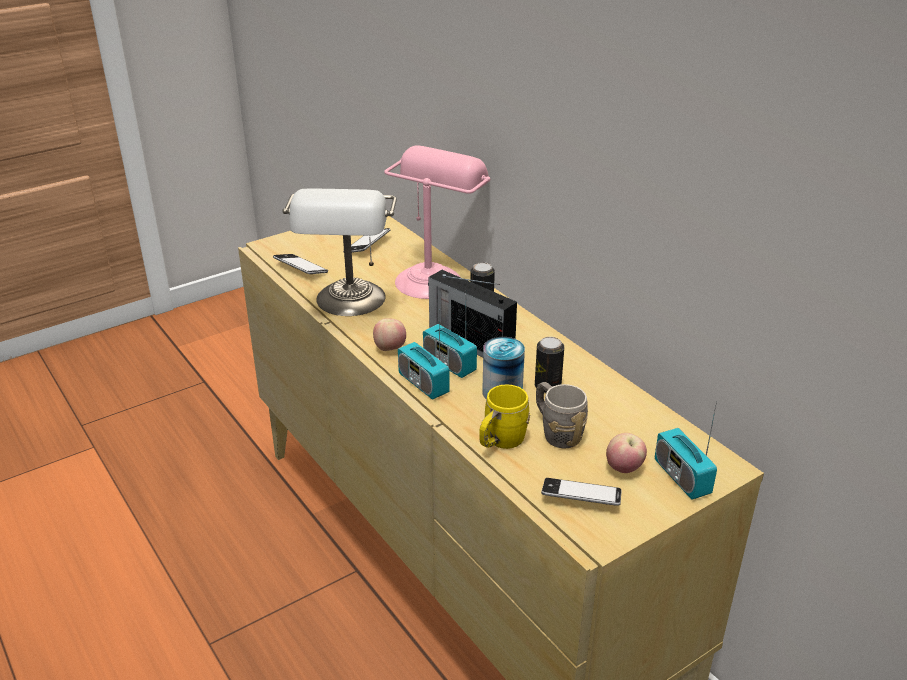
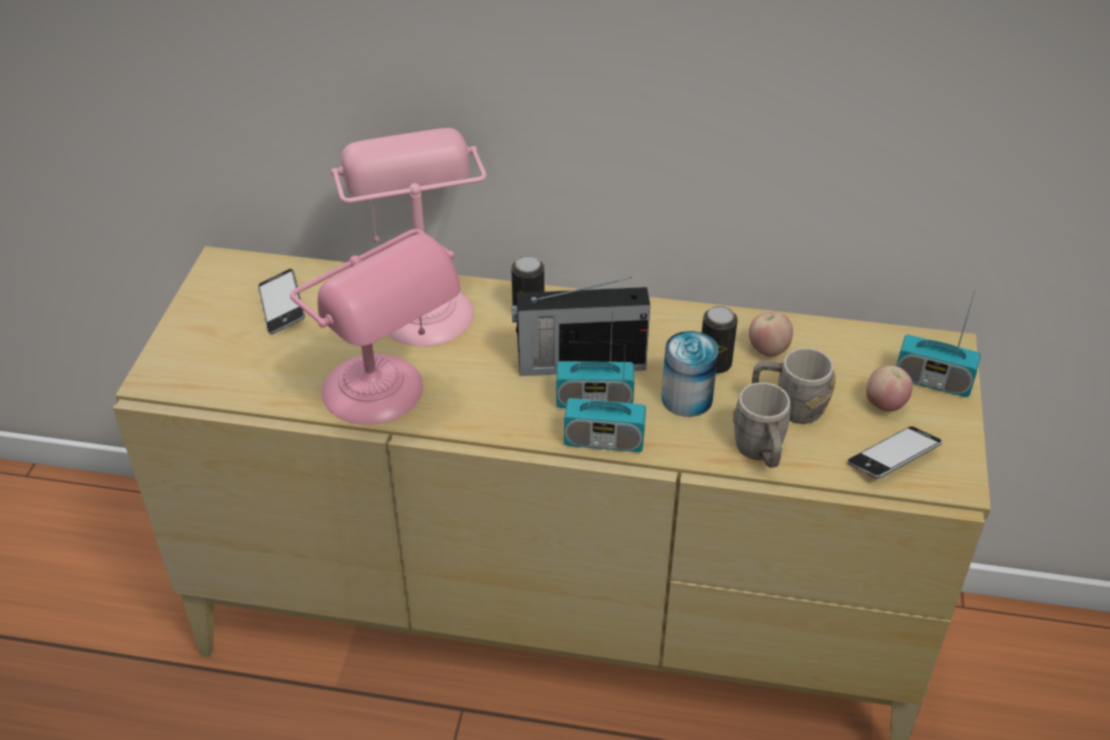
camera: 45 degrees left, 10 degrees up
phone [273,254,328,274] -> none
white table lamp [282,189,397,316] -> pink table lamp [290,229,461,425]
apple [373,318,406,351] -> apple moved to [749,312,793,357]
yellow mug [479,384,530,449] -> grey mug [733,382,791,468]

